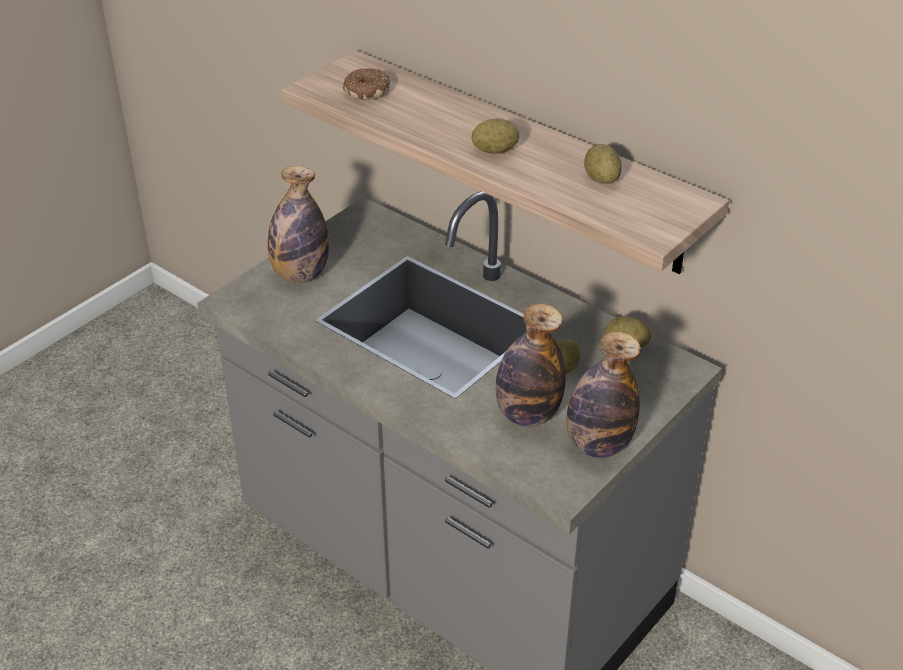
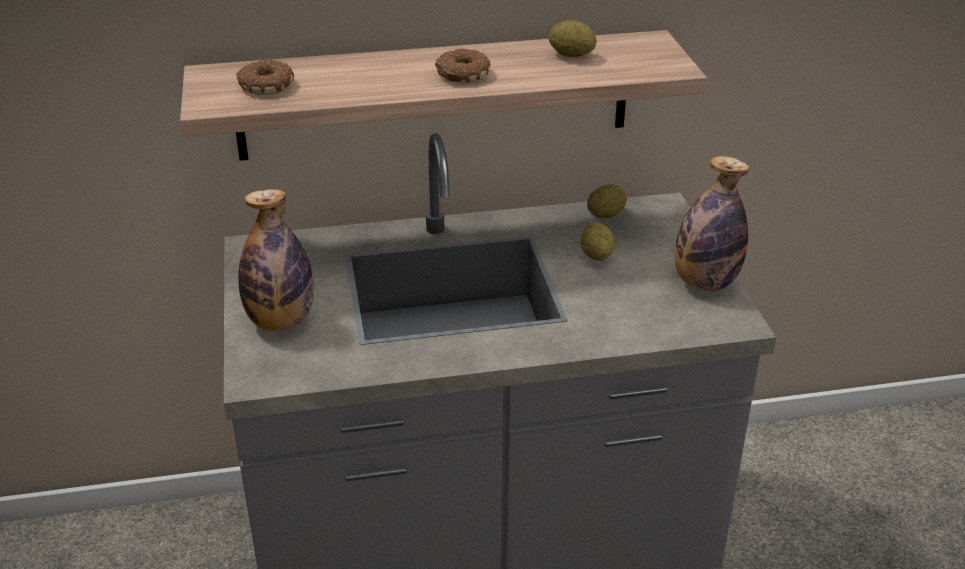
camera: 50 degrees left, 5 degrees down
potato [471,118,519,154] -> donut [435,48,490,83]
bottle [496,304,566,427] -> none

